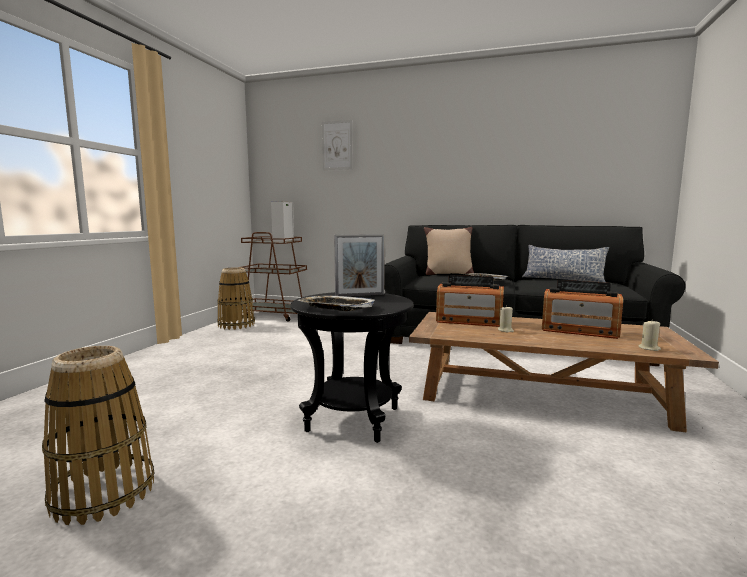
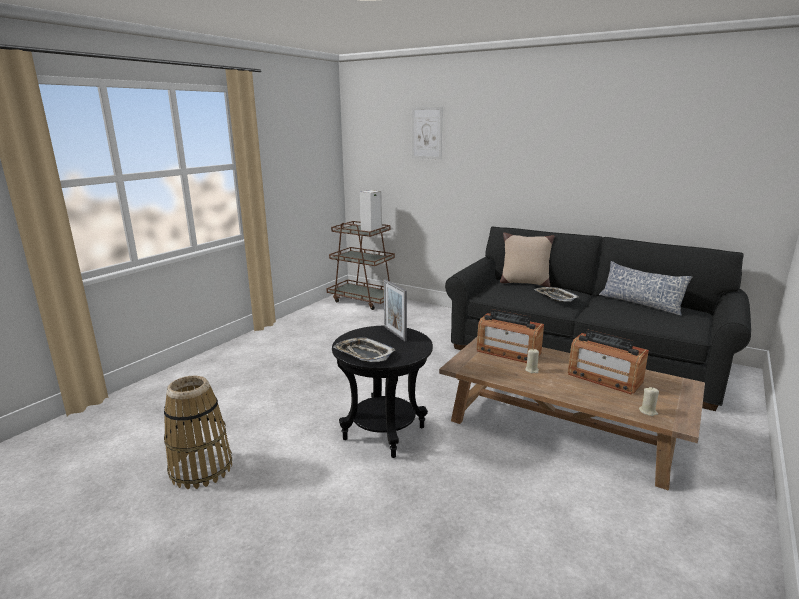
camera: 15 degrees right, 10 degrees up
basket [217,267,255,330] -> none
picture frame [334,234,385,296] -> picture frame turned 60 degrees clockwise [384,279,407,341]

